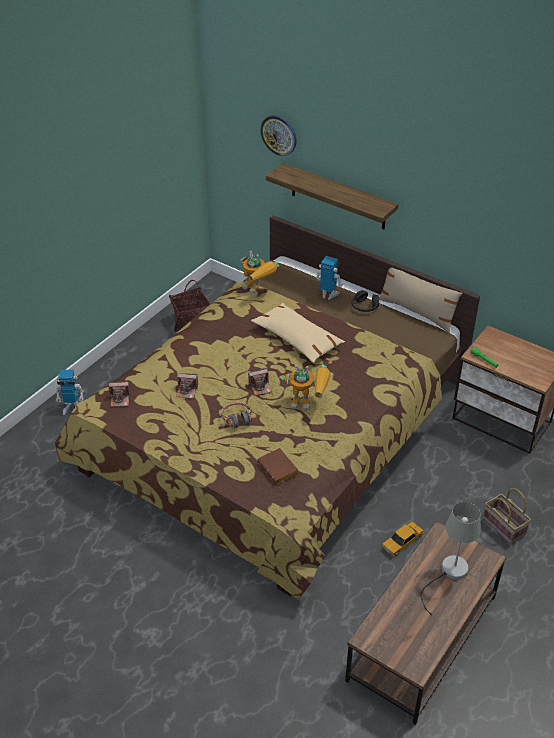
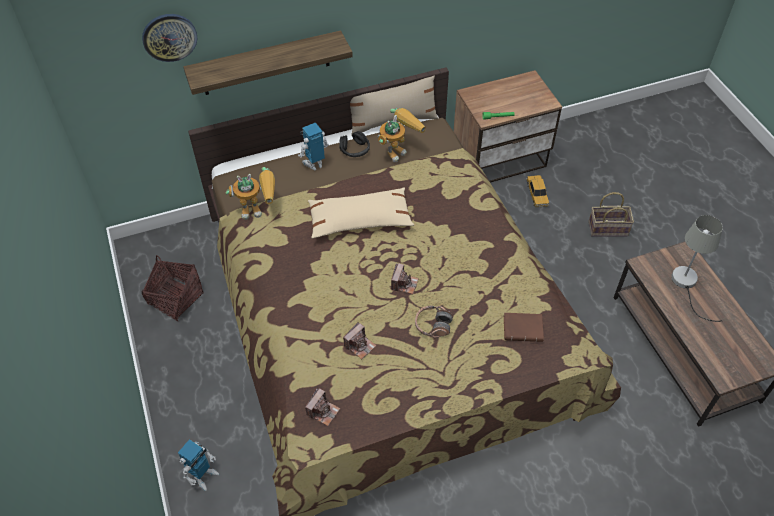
camera: 55 degrees left, 10 degrees up
toy robot [282,364,330,410] -> toy robot moved to [378,108,426,162]
toy car [382,521,424,557] -> toy car moved to [526,175,549,208]

